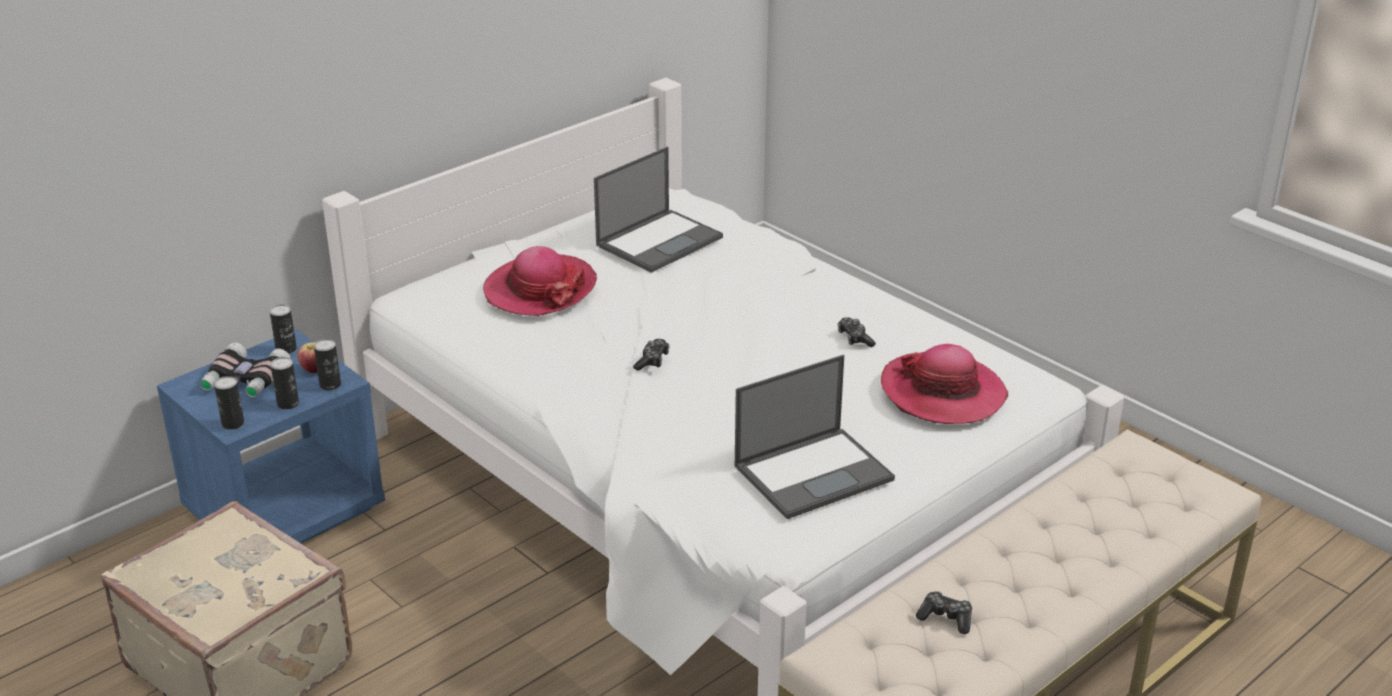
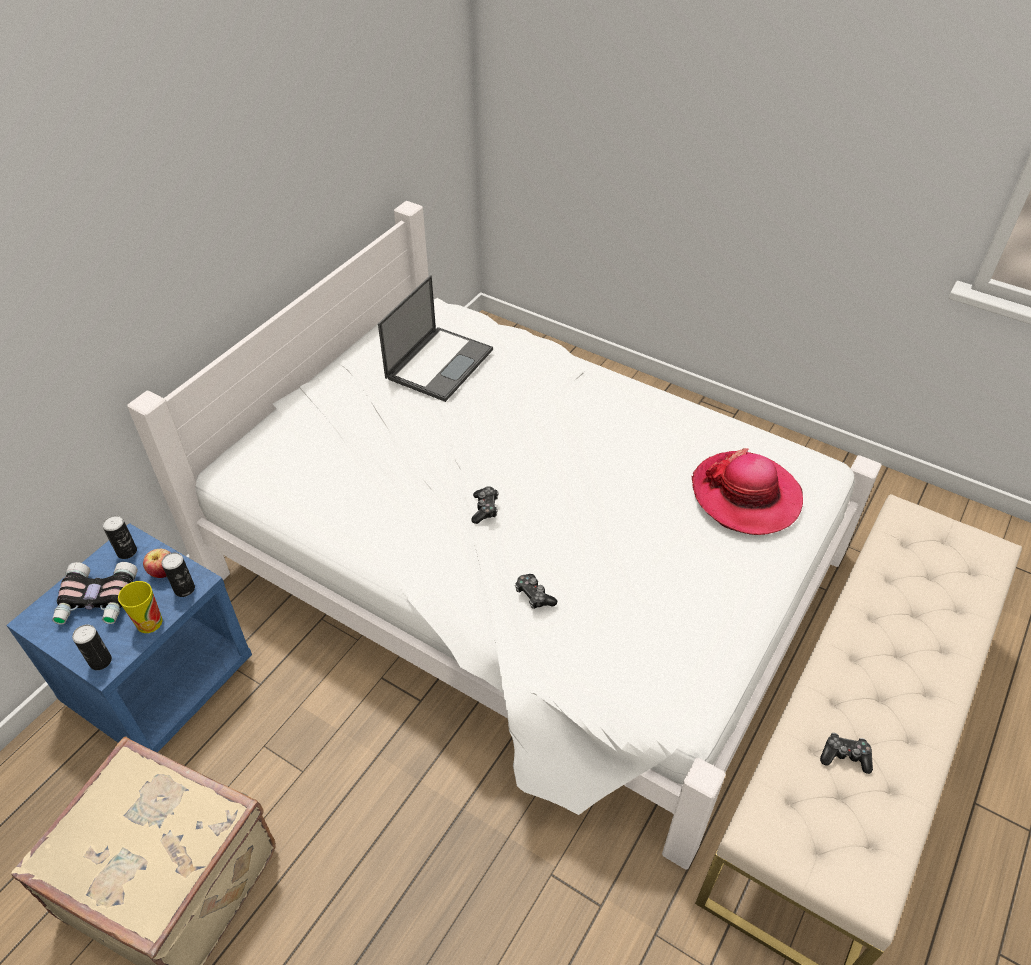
camera: 15 degrees left, 15 degrees up
can [271,357,299,410] -> cup [118,581,162,633]
hat [483,246,597,316] -> none
laptop [735,355,895,519] -> none
game controller [837,317,876,347] -> game controller moved to [515,574,557,609]

